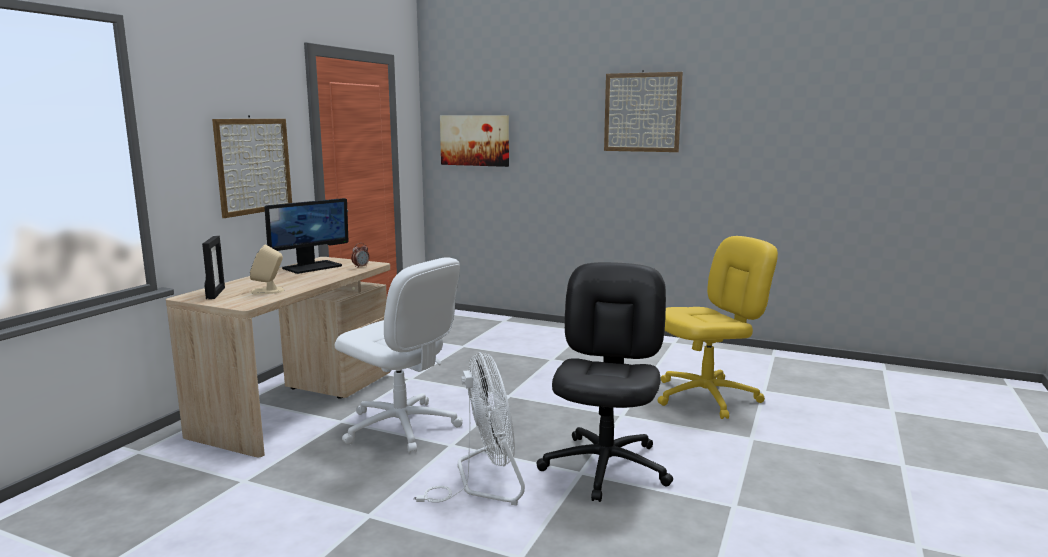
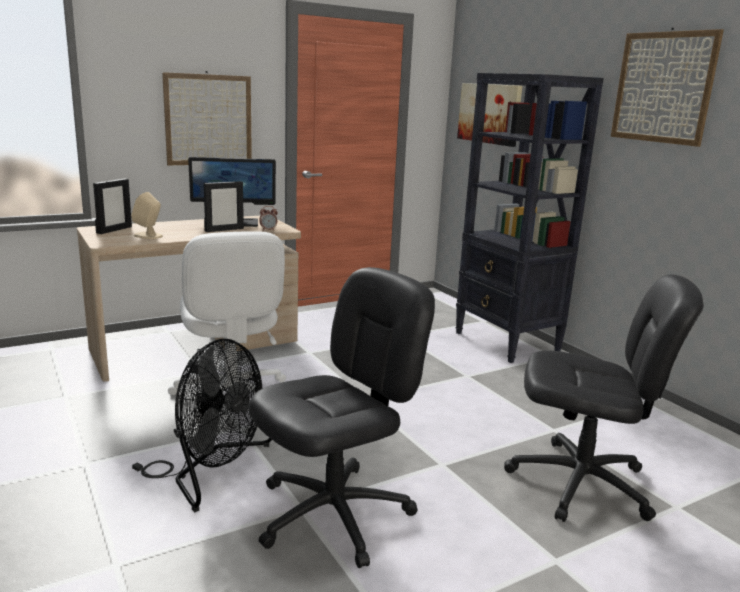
camera: 35 degrees right, 5 degrees up
white fan [414,352,525,506] -> black fan [132,339,272,512]
yellow office chair [658,236,778,419] -> black office chair [504,275,703,522]
none -> picture frame [204,181,244,232]
none -> black bookcase [455,73,604,363]

